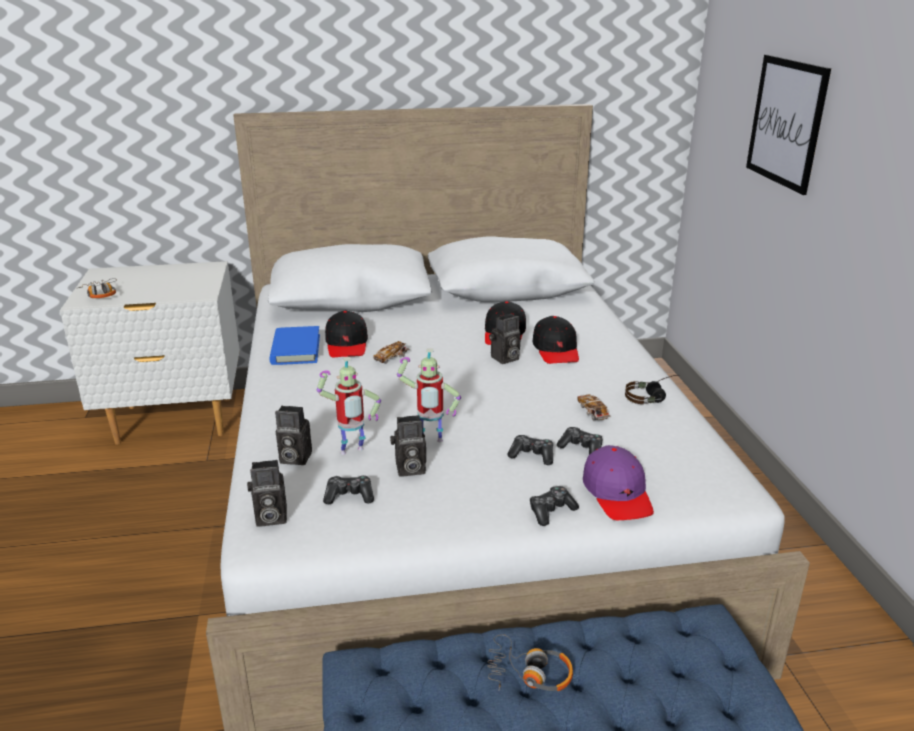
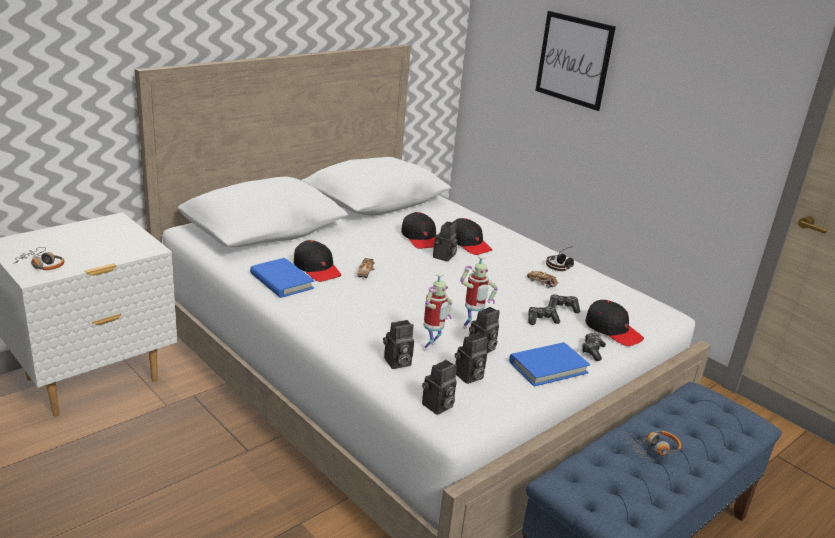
camera: 35 degrees left, 0 degrees up
game controller [323,475,374,504] -> camera [455,333,488,384]
purple cap [583,445,654,520] -> black cap [585,300,644,346]
none -> blue book [509,342,590,386]

